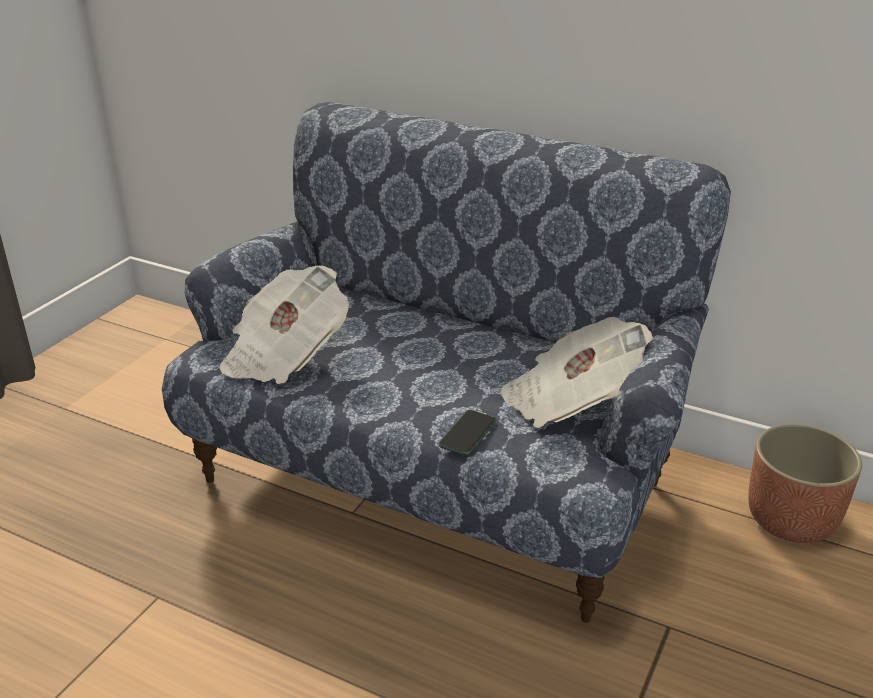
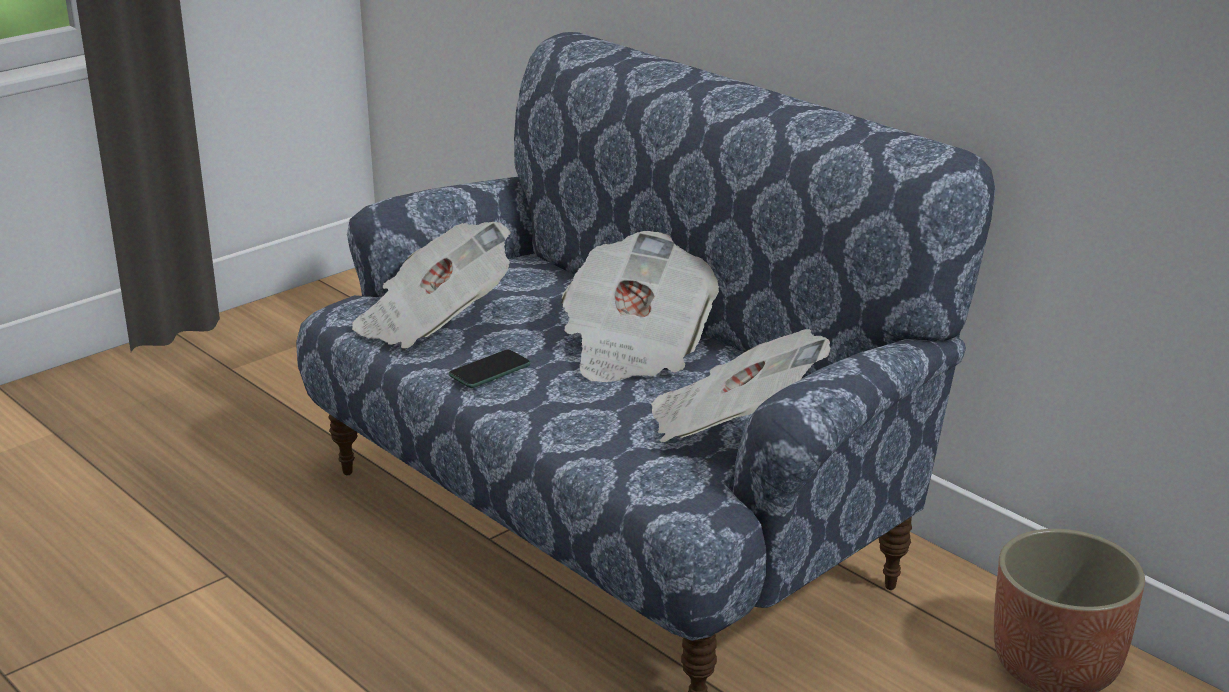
camera: 20 degrees right, 5 degrees down
phone [438,410,496,456] -> phone moved to [449,349,531,388]
none -> newspaper [561,231,719,382]

